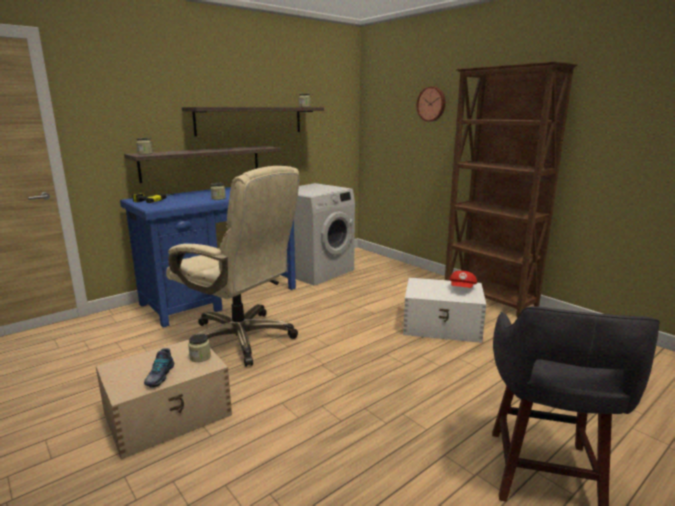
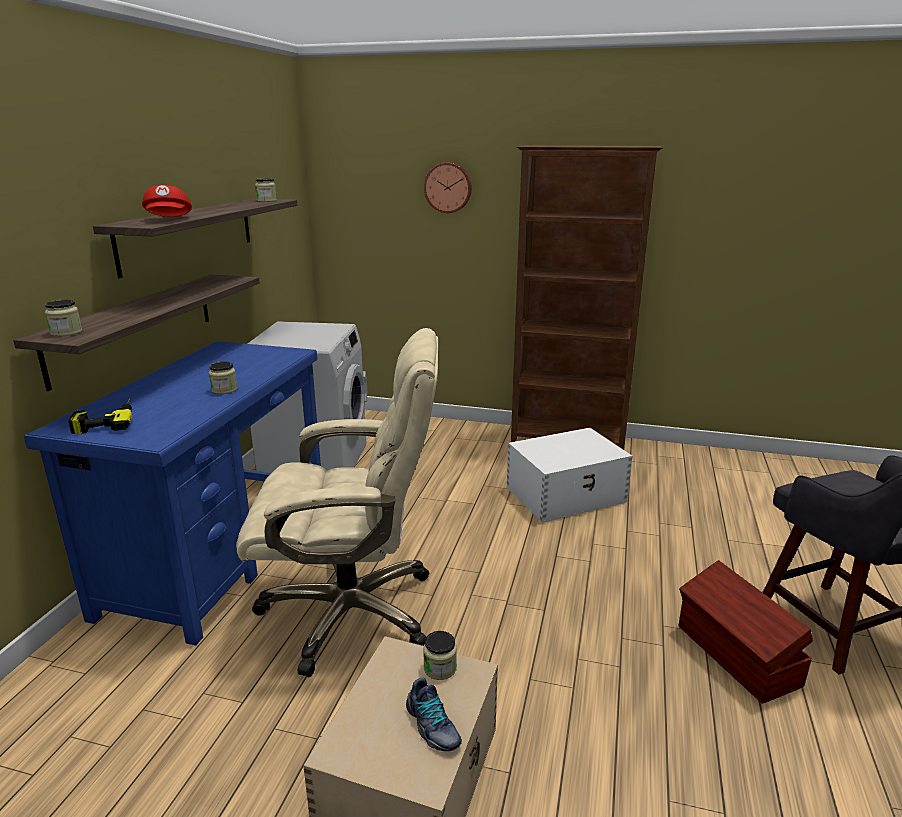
camera: 35 degrees left, 5 degrees up
red cap [449,271,477,288] -> red cap moved to [142,185,192,217]
none -> brown storage box [679,560,813,704]

